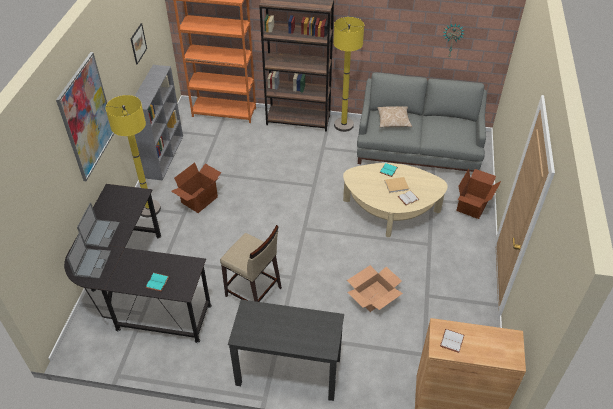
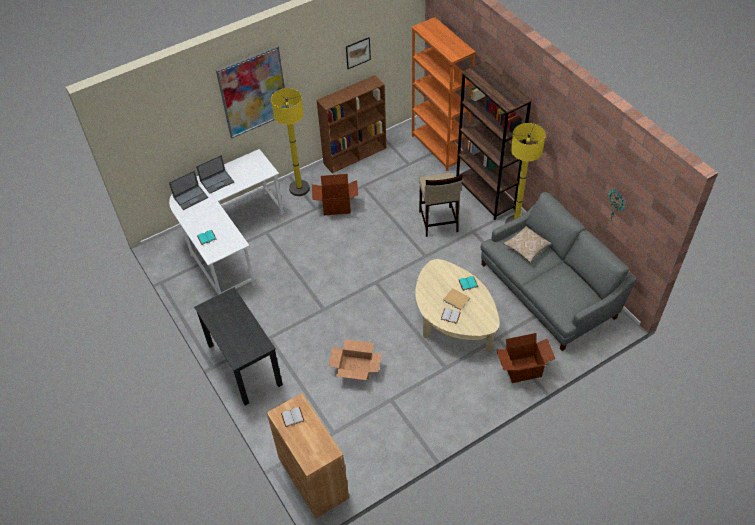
camera: 50 degrees right, 5 degrees up
black desk [64,184,212,343] -> white desk [169,149,284,295]
grey bookcase [130,65,183,181] -> brown bookcase [317,75,386,173]
beige stool [220,225,282,302] -> beige stool moved to [419,173,462,237]

